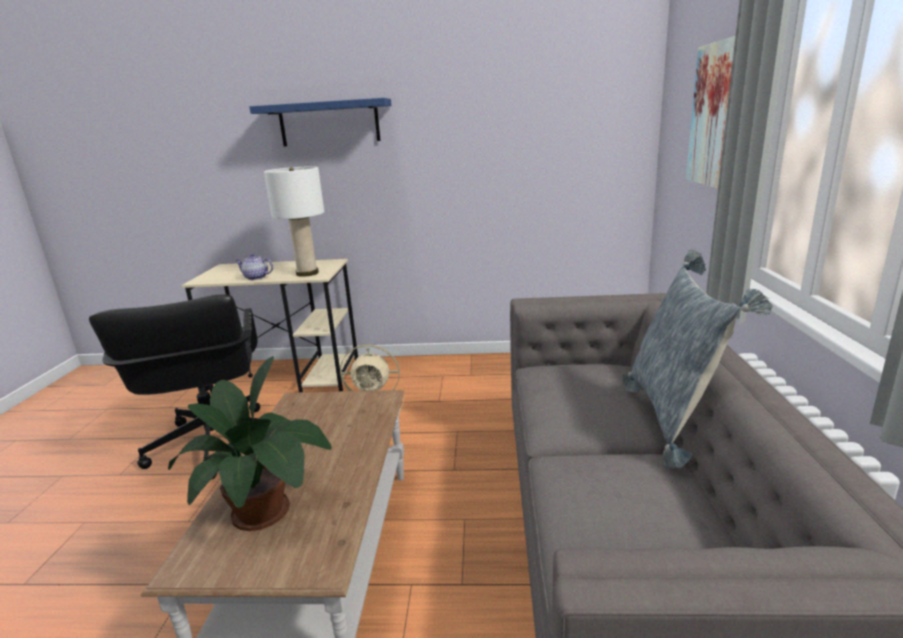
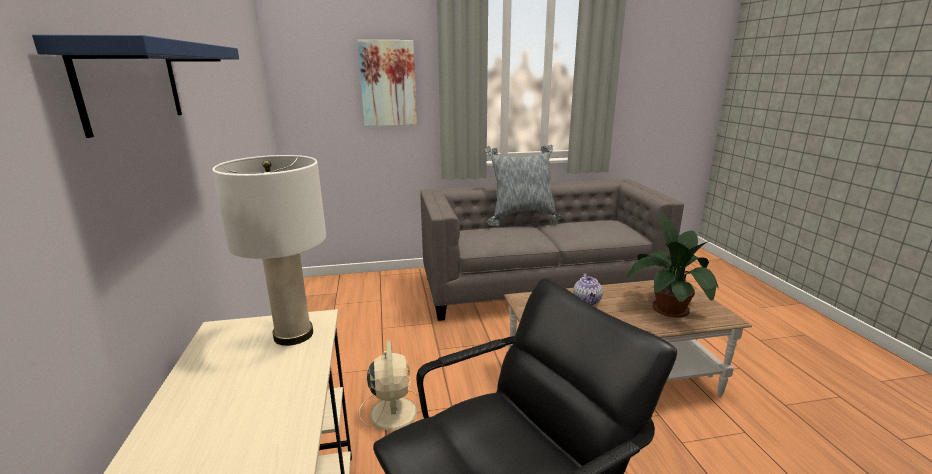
camera: 105 degrees left, 0 degrees up
teapot [235,254,273,280] -> teapot moved to [573,273,603,305]

